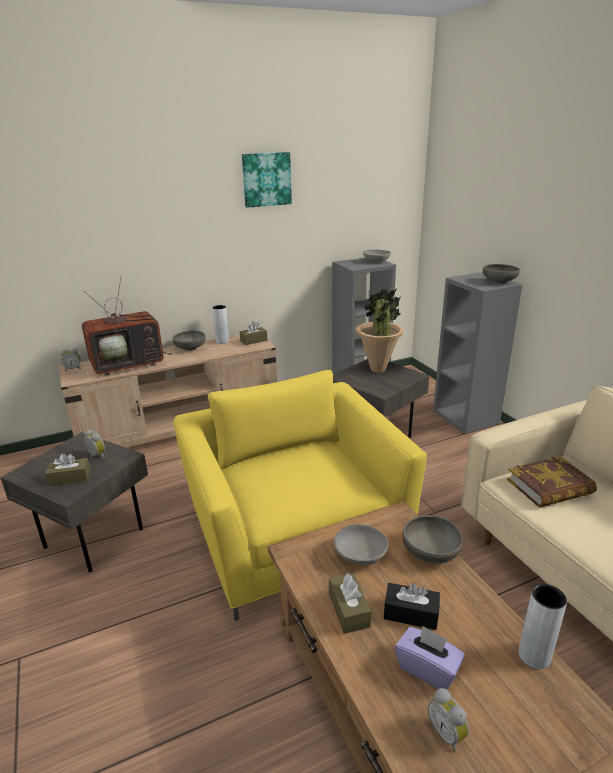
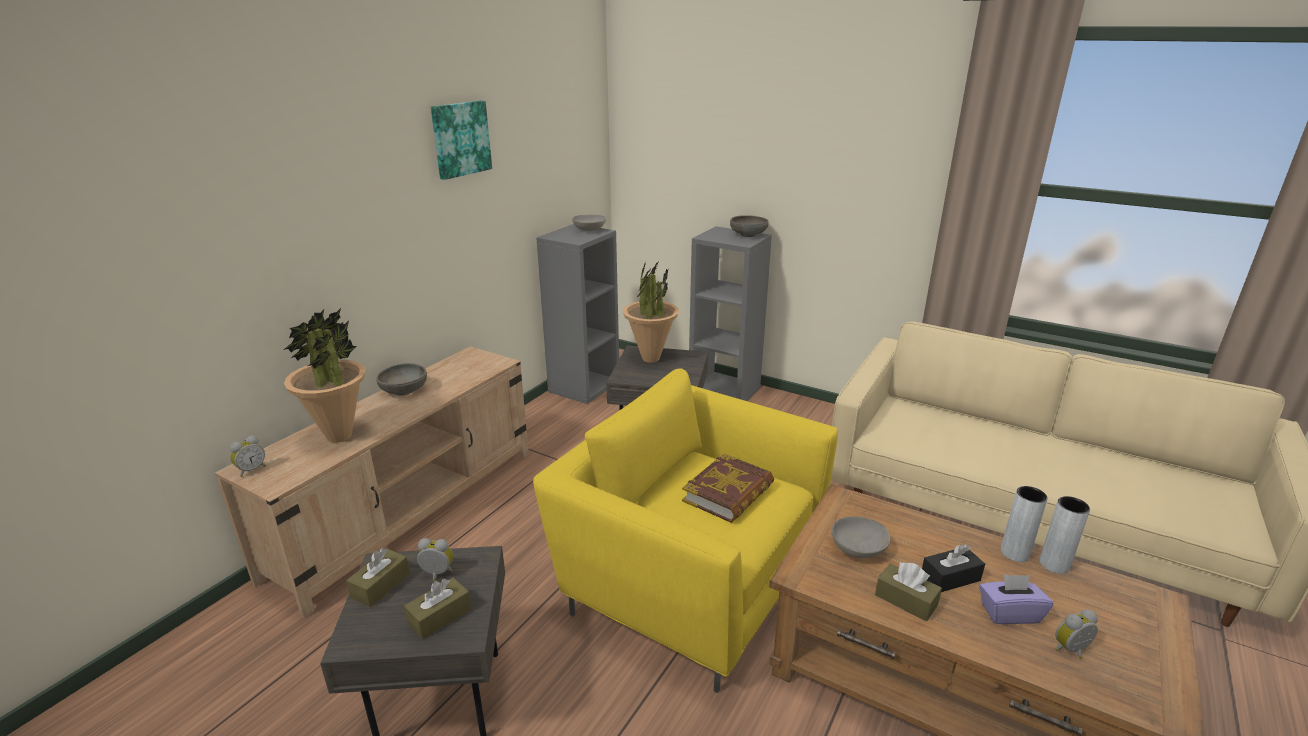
camera: 35 degrees left, 0 degrees up
television [82,276,172,376] -> potted plant [284,308,365,443]
grey vase [212,305,229,344] -> grey vase moved to [1000,486,1048,562]
brown tissue box [240,322,267,345] -> brown tissue box moved to [346,548,410,607]
grey bowl [403,515,463,563] -> none
alarm clock [428,688,469,752] -> alarm clock turned 135 degrees clockwise [1055,609,1098,659]
book [507,456,597,508] -> book moved to [682,453,774,523]

